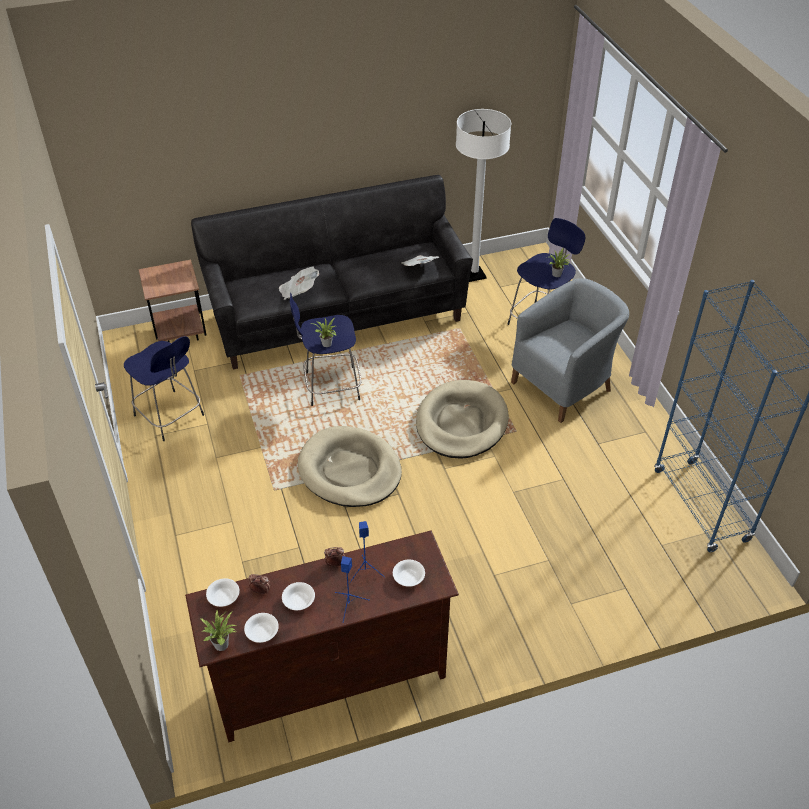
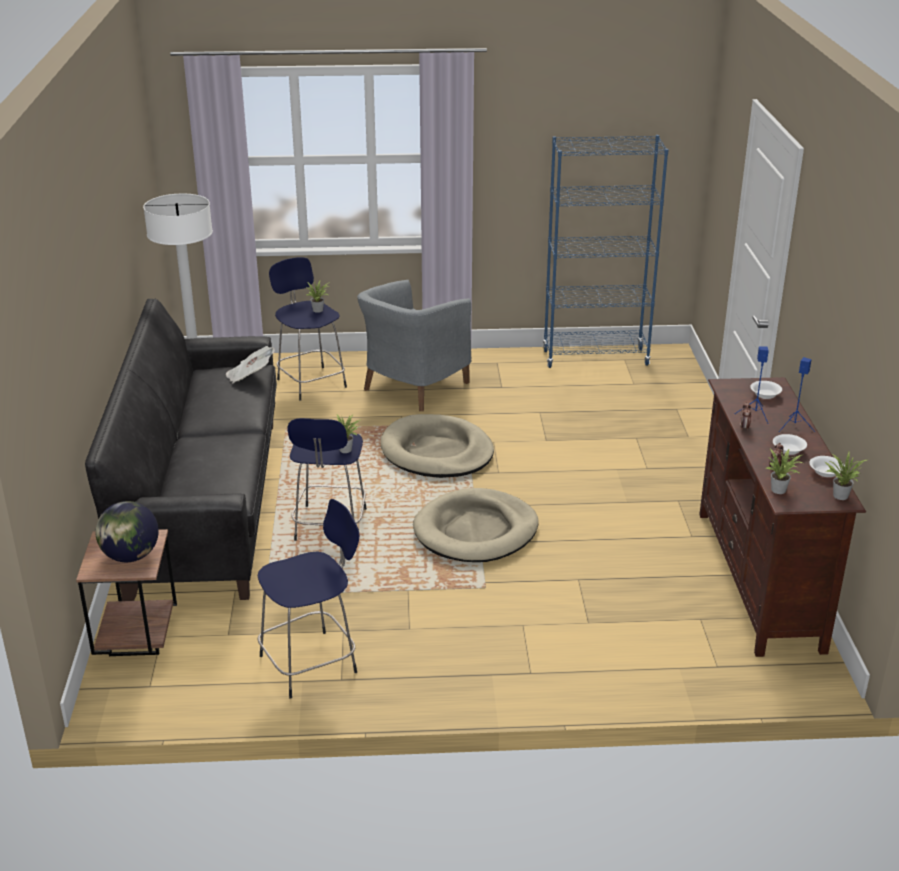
camera: 75 degrees left, 15 degrees down
white bowl [206,578,239,607] -> potted plant [766,449,804,494]
newspaper [279,266,319,300] -> none
grey armchair [511,278,629,423] -> grey armchair turned 120 degrees counterclockwise [357,280,471,411]
none -> globe [95,501,159,562]

